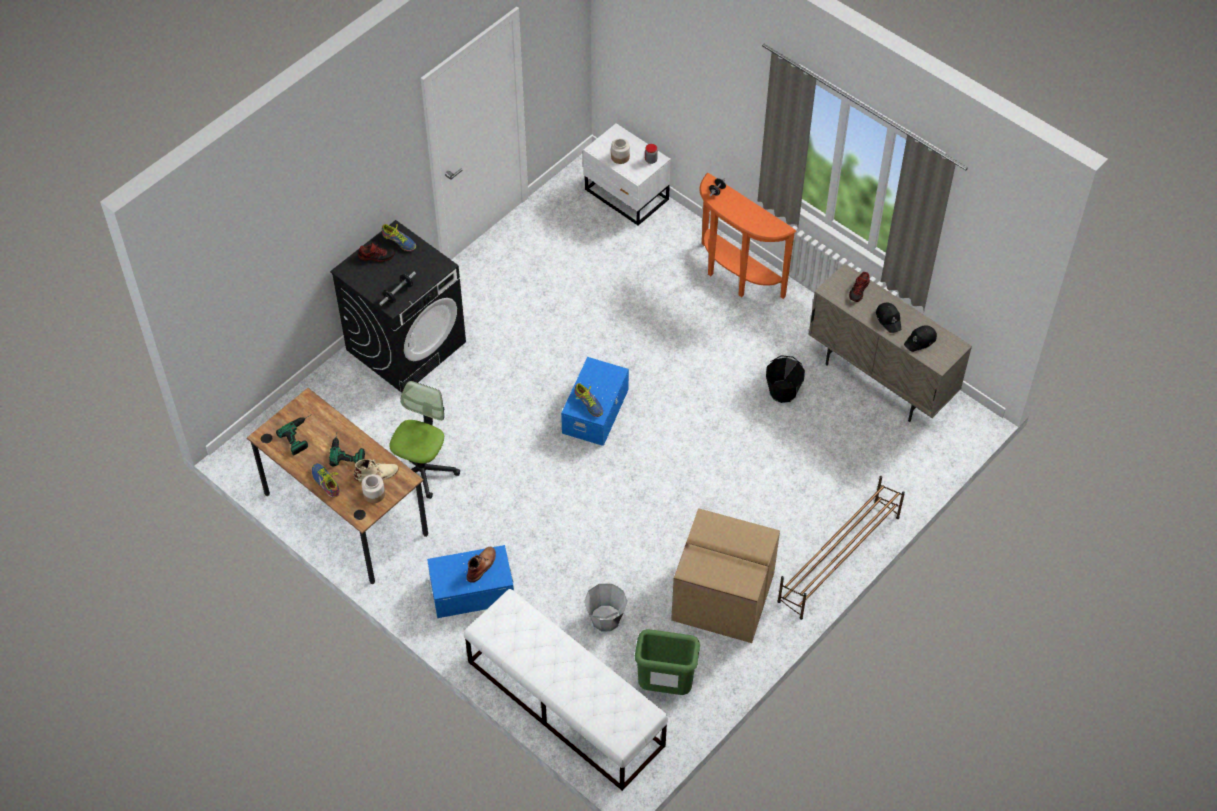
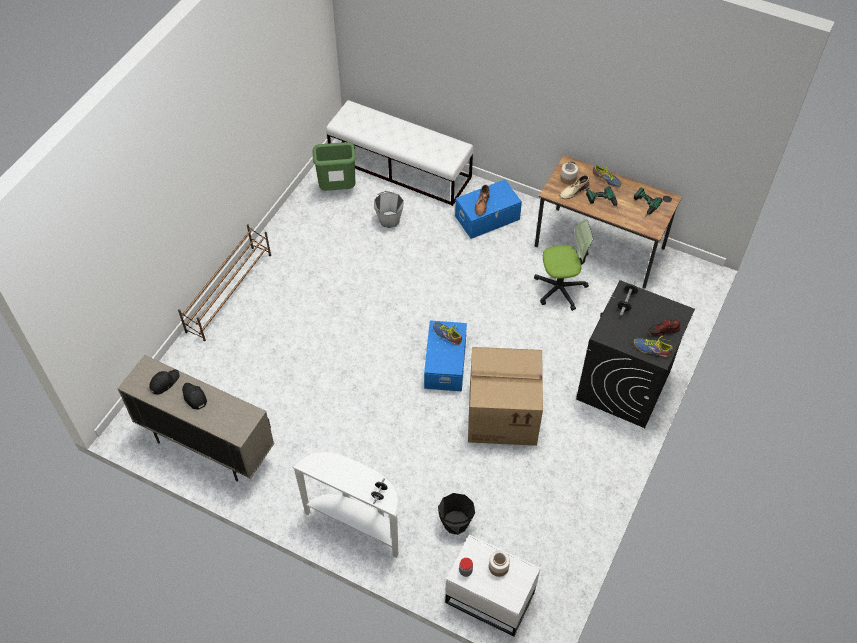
camera: 165 degrees right, 0 degrees up
office chair [389,381,460,499] -> office chair turned 105 degrees counterclockwise [534,220,593,311]
cardboard box [671,508,780,643] -> cardboard box moved to [468,347,543,446]
orange console table [700,173,796,299] -> white console table [292,452,399,558]
black bucket [766,355,805,403] -> black bucket moved to [438,493,475,535]
shoe [849,272,870,302] -> none

